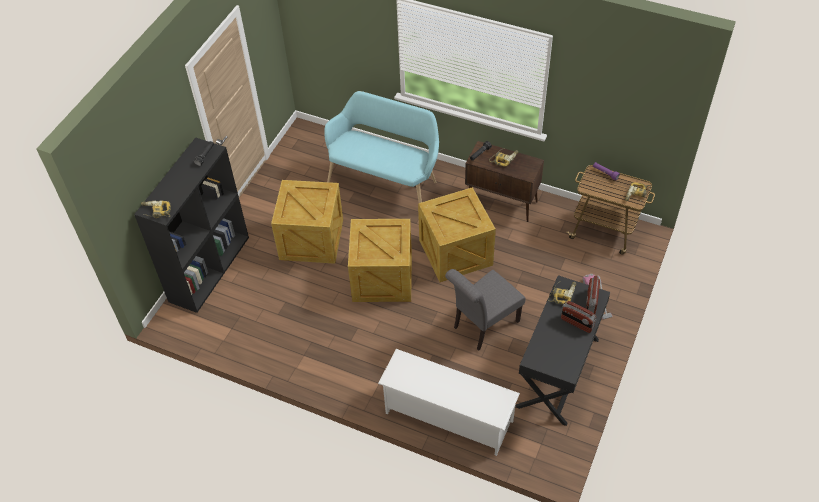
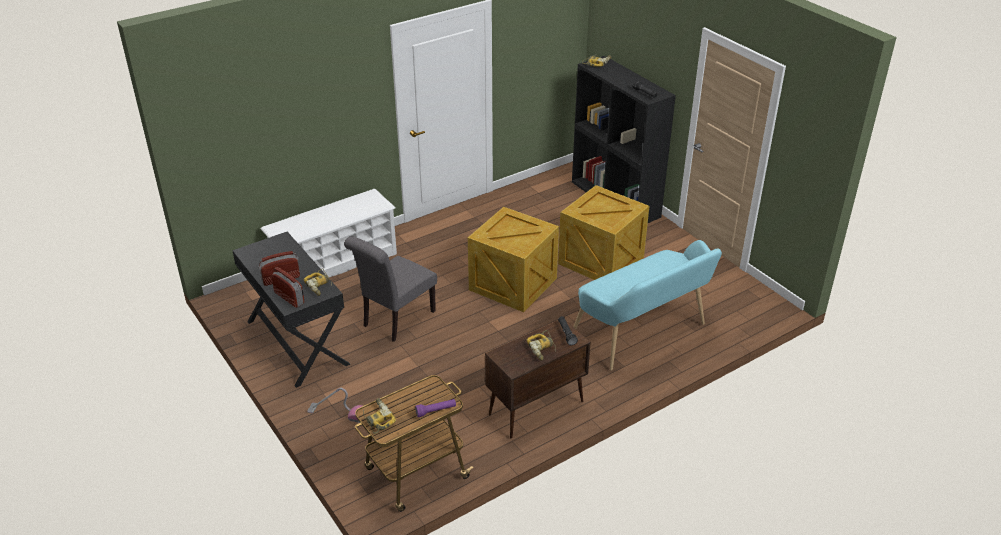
camera: 120 degrees right, 15 degrees down
crate [418,187,496,282] -> none
grey chair [445,269,526,351] -> grey chair turned 135 degrees counterclockwise [344,237,437,342]

